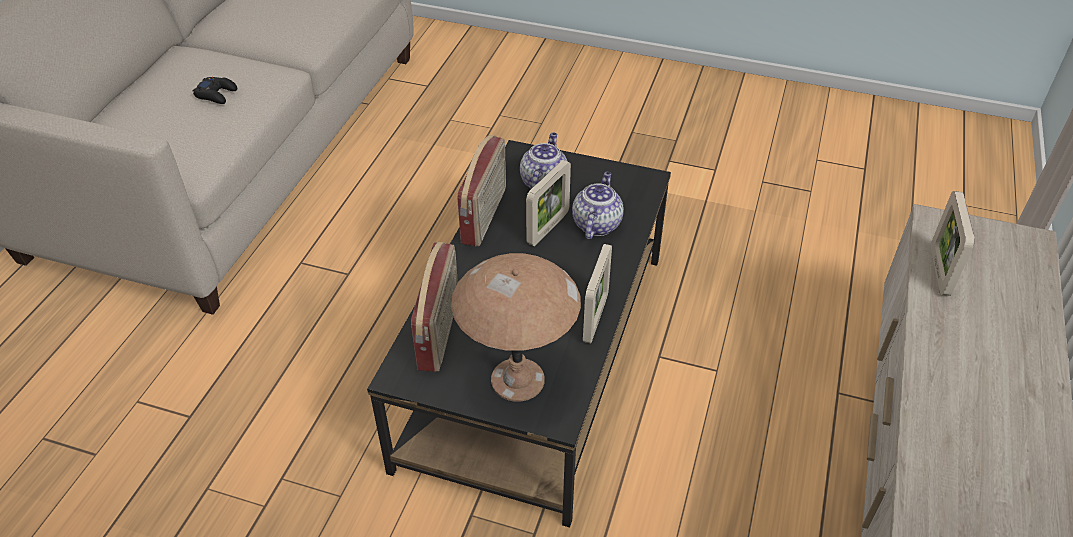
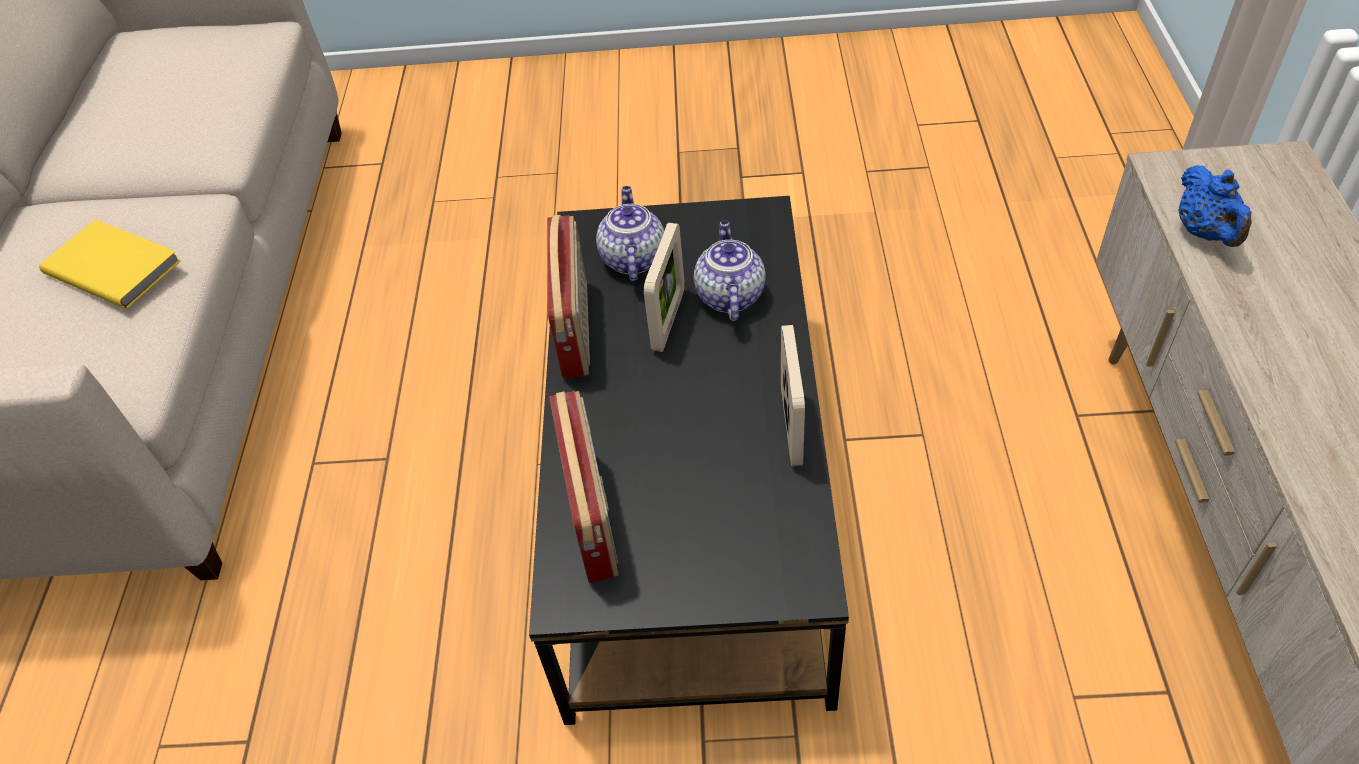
camera: 15 degrees left, 5 degrees up
black game controller [193,77,237,104] -> yellow book [39,219,181,309]
brown table lamp [451,253,581,402] -> none
picture frame [931,191,975,296] -> blue teapot [1178,165,1252,247]

